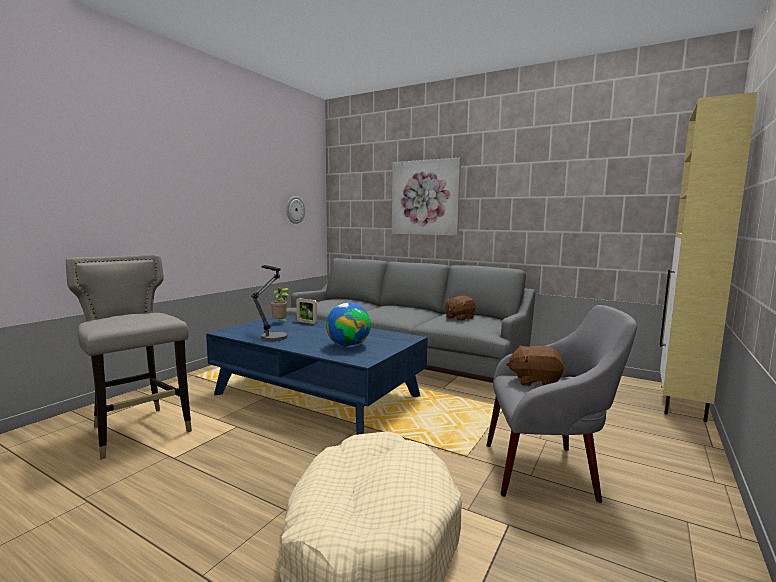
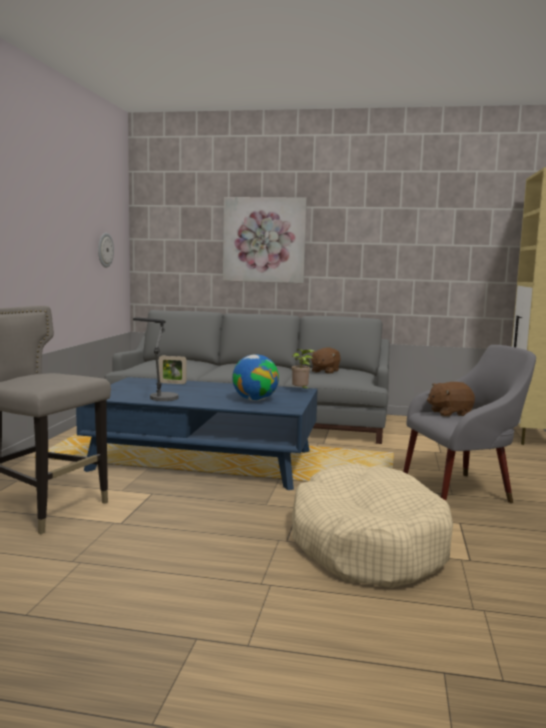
camera: 20 degrees left, 0 degrees up
potted plant [271,287,289,323] -> potted plant moved to [292,349,314,390]

